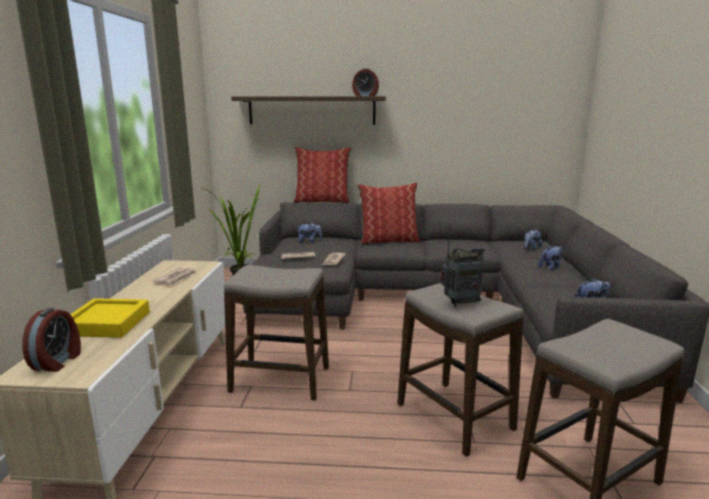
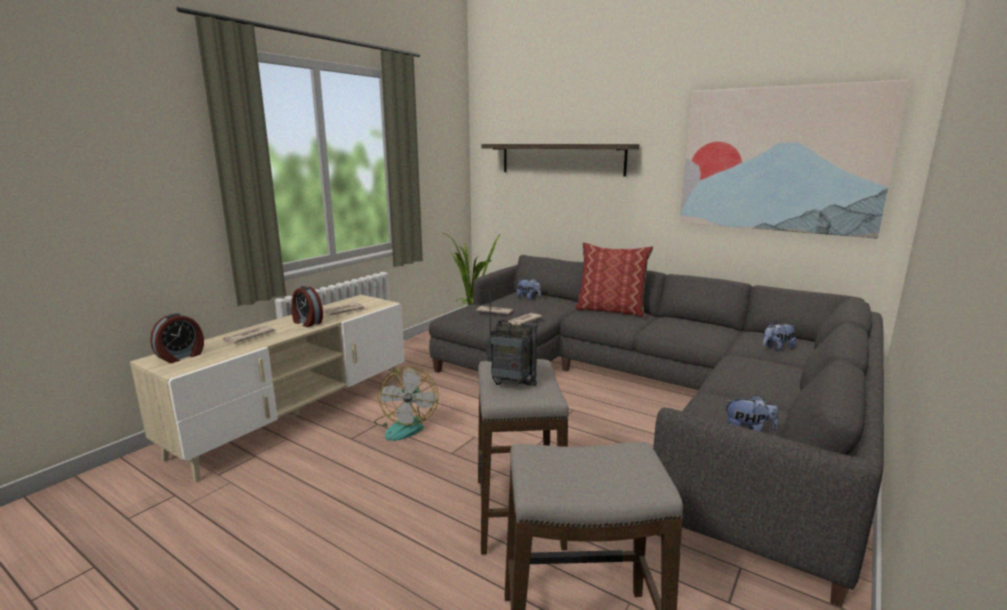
camera: 30 degrees right, 0 degrees up
yellow tray [70,298,150,338] -> newspaper [223,326,275,343]
stool [224,265,329,401] -> fan [374,367,438,441]
pillow [293,147,351,203] -> none
alarm clock [352,68,379,96] -> alarm clock moved to [292,286,323,327]
plush toy [538,245,563,270] -> none
none -> picture [680,79,910,239]

